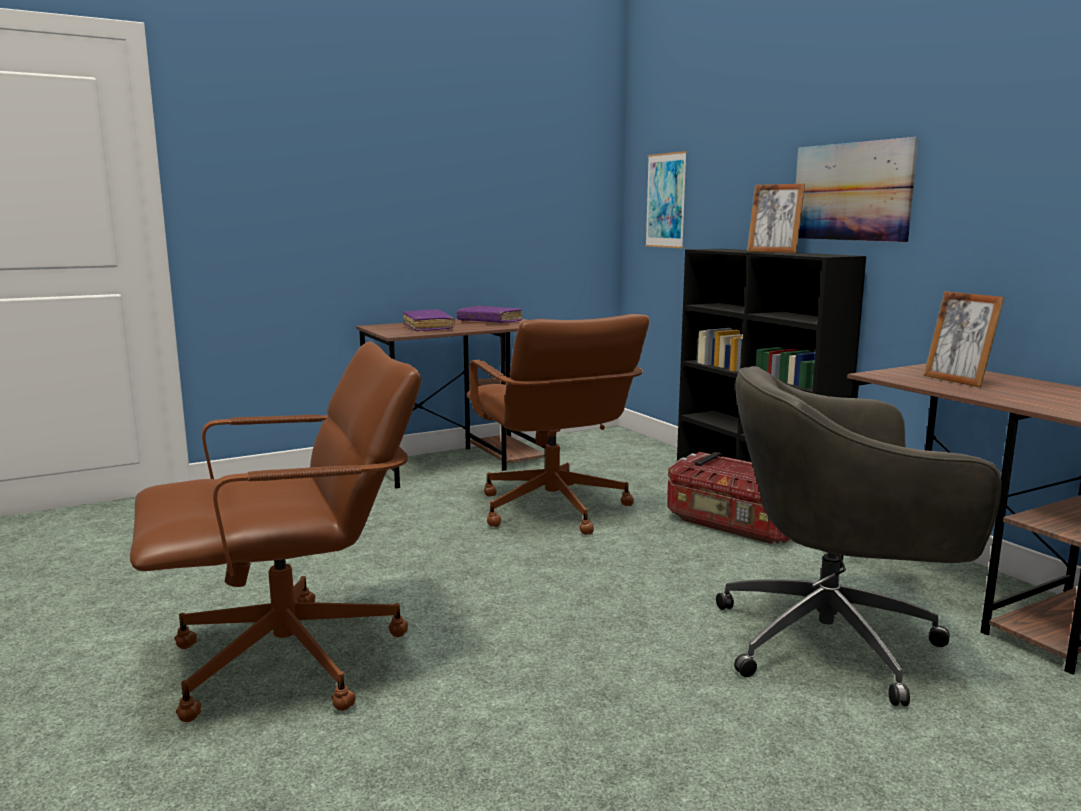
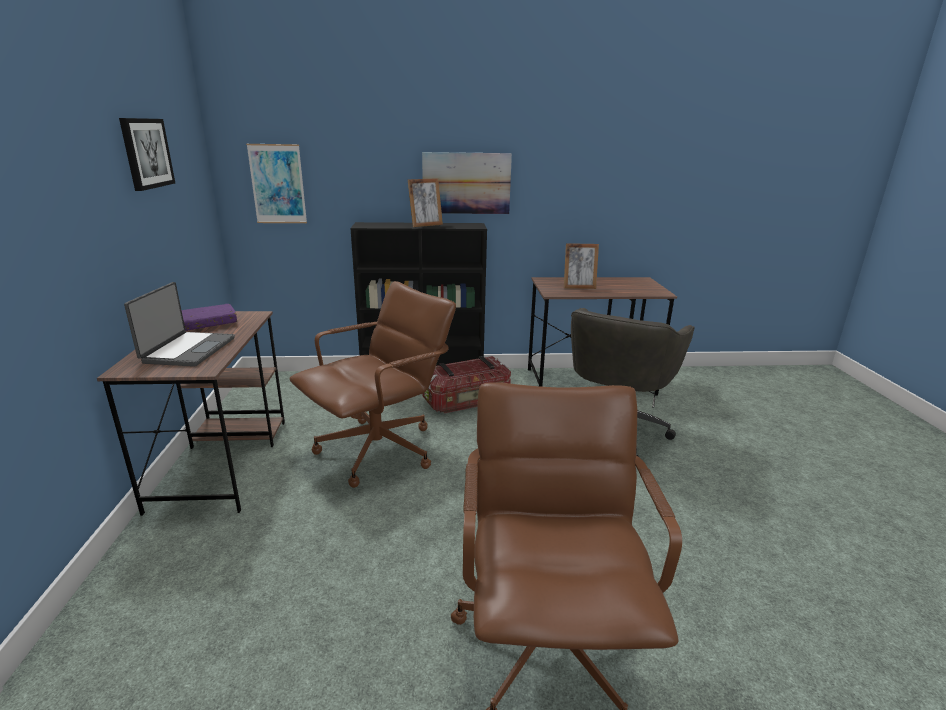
camera: 65 degrees left, 10 degrees up
purple book [403,309,455,332] -> laptop [124,282,235,367]
brown office chair [467,314,650,535] -> brown office chair turned 45 degrees counterclockwise [290,281,456,488]
none -> picture [119,118,175,191]

